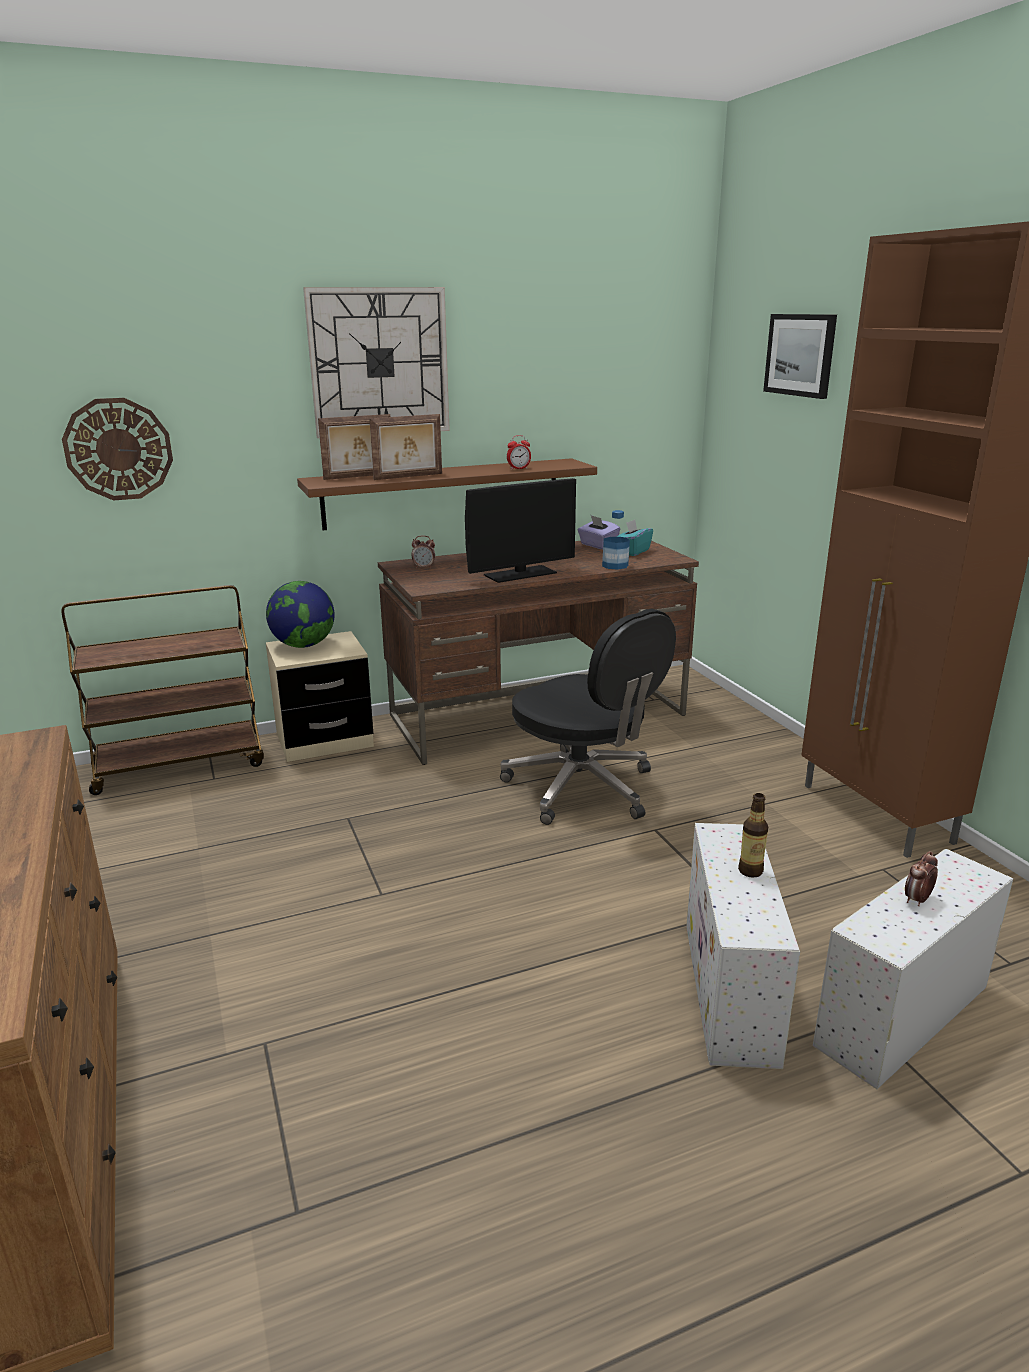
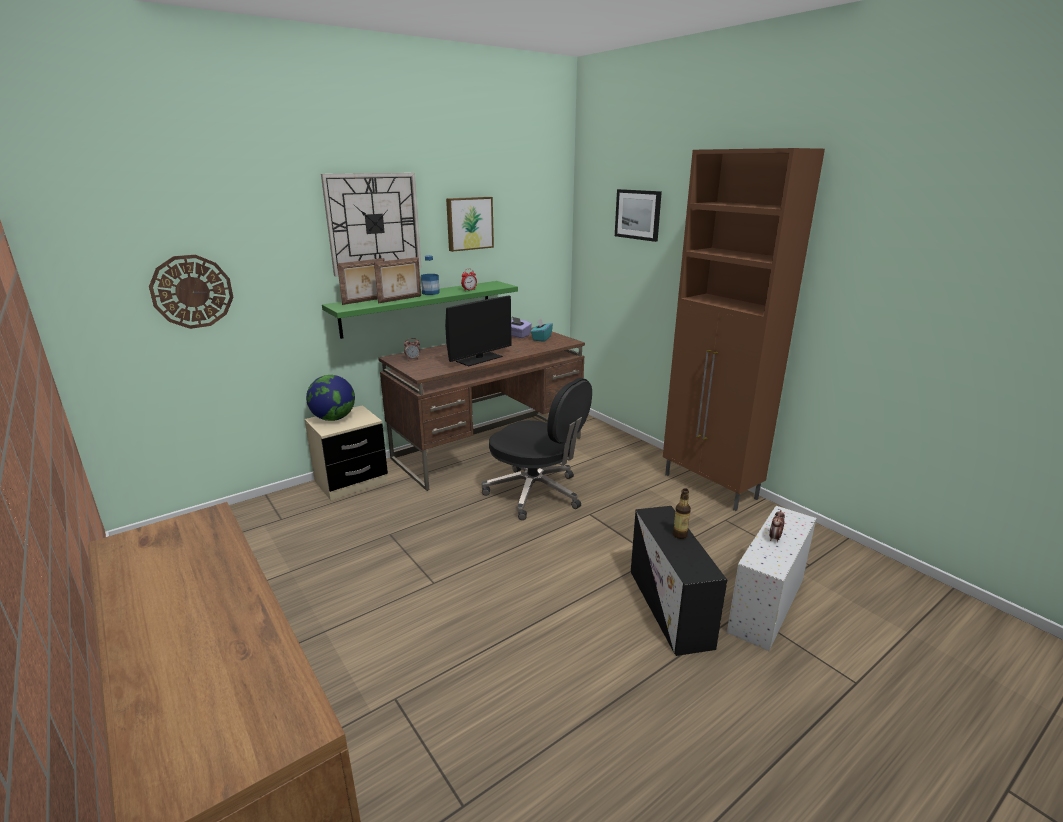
camera: 15 degrees left, 0 degrees up
brown cart [62,585,264,795] -> none
brown shelf [297,458,597,530] -> green shelf [322,281,518,339]
bottle [602,510,630,570] -> bottle moved to [421,255,440,295]
white storage box [686,823,800,1069] -> black storage box [631,506,727,656]
none -> picture [446,197,494,252]

